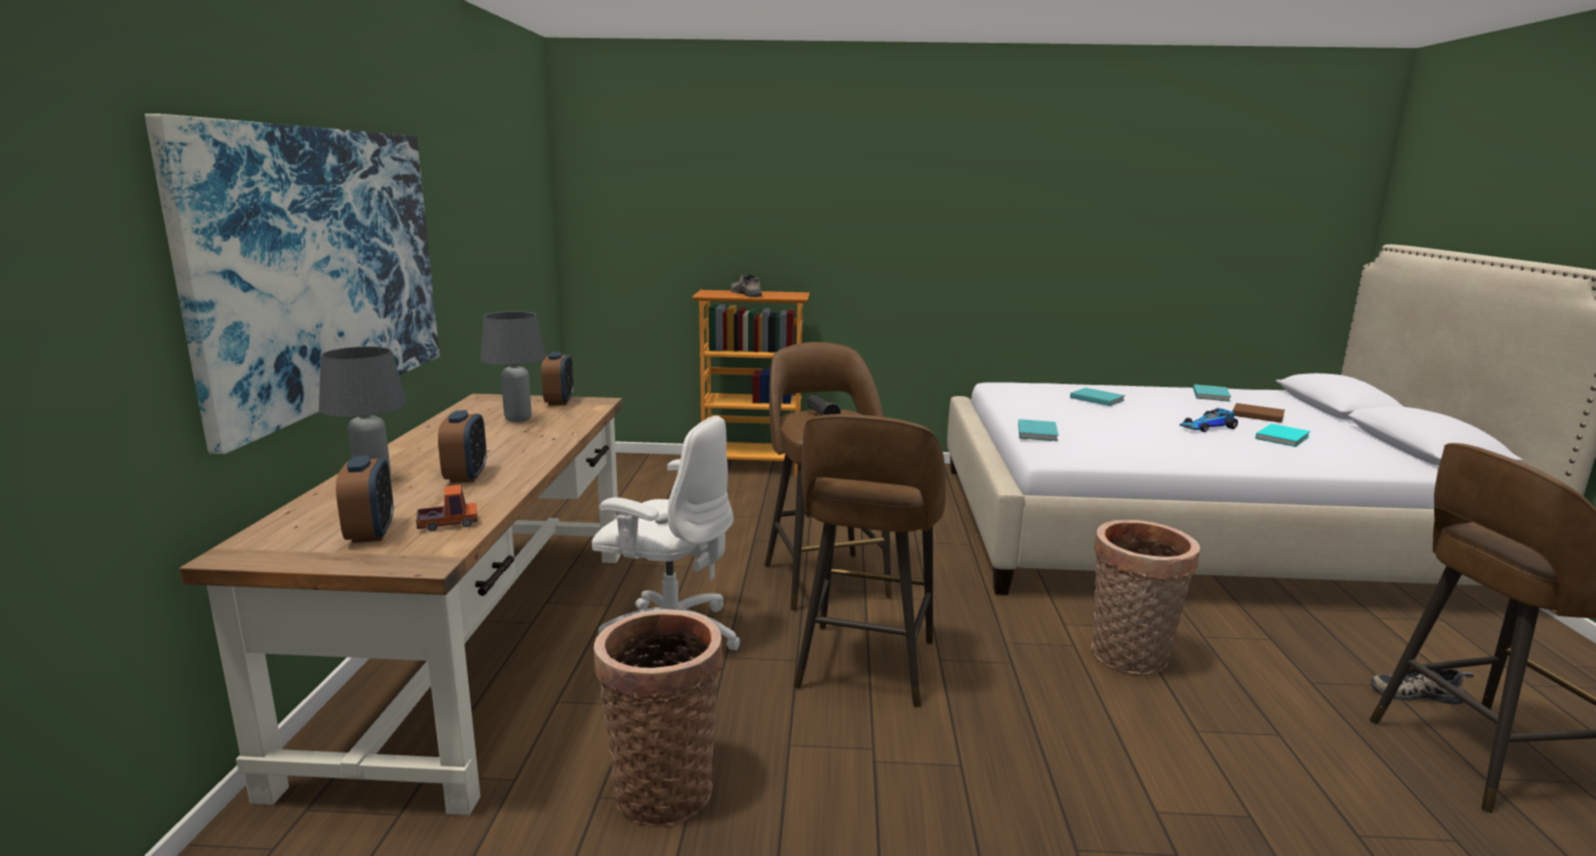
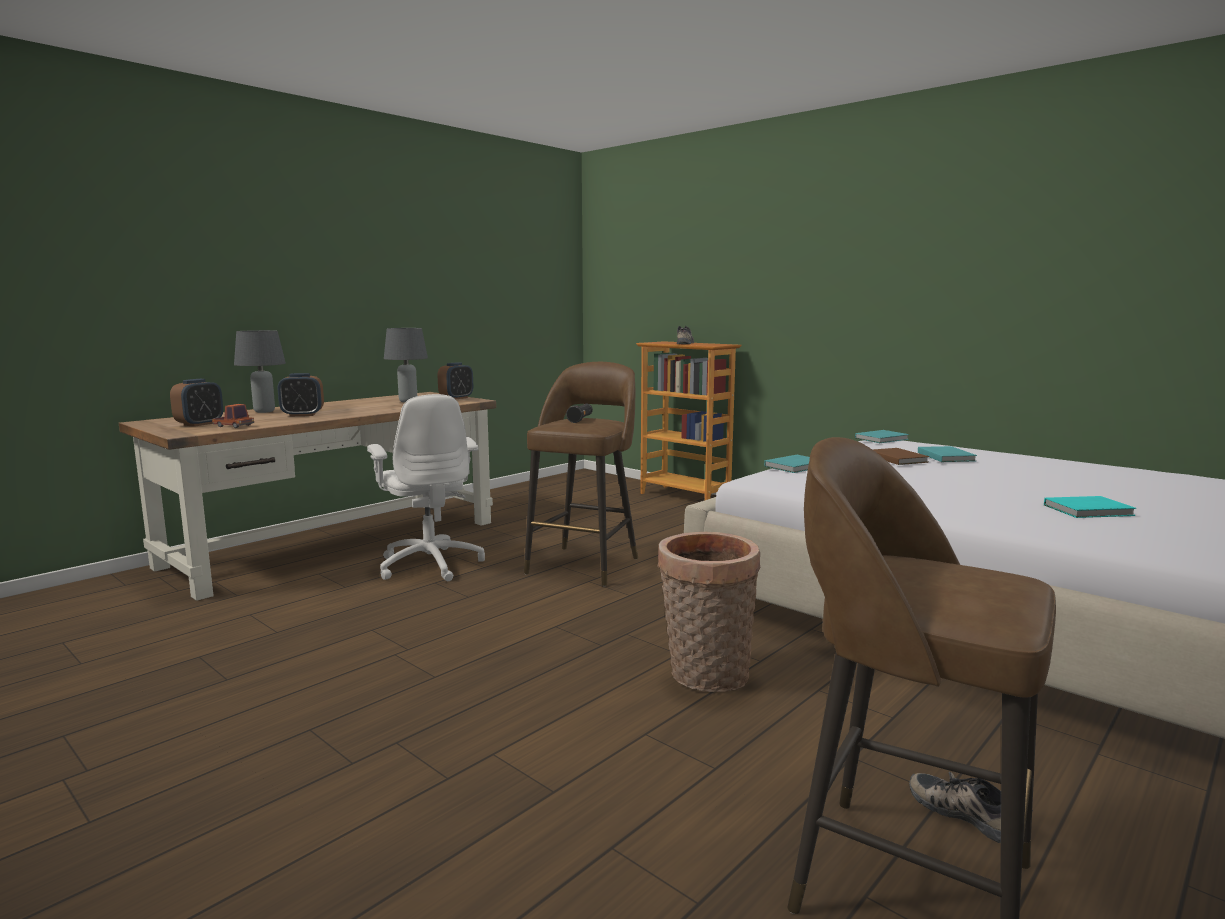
camera: 40 degrees right, 5 degrees down
picture [145,114,440,454] -> none
alarm clock [438,410,487,483] -> alarm clock turned 45 degrees clockwise [278,373,324,417]
basket [594,609,722,827] -> none
brown stool [794,414,946,708] -> none
toy car [1179,408,1238,432] -> none
turquoise book [1193,384,1231,402] -> turquoise book moved to [855,430,909,443]
brown book [1232,403,1285,423] -> brown book moved to [872,448,929,465]

